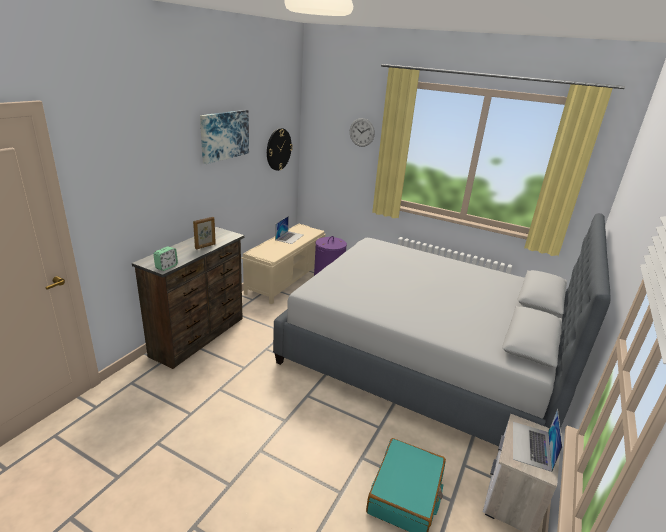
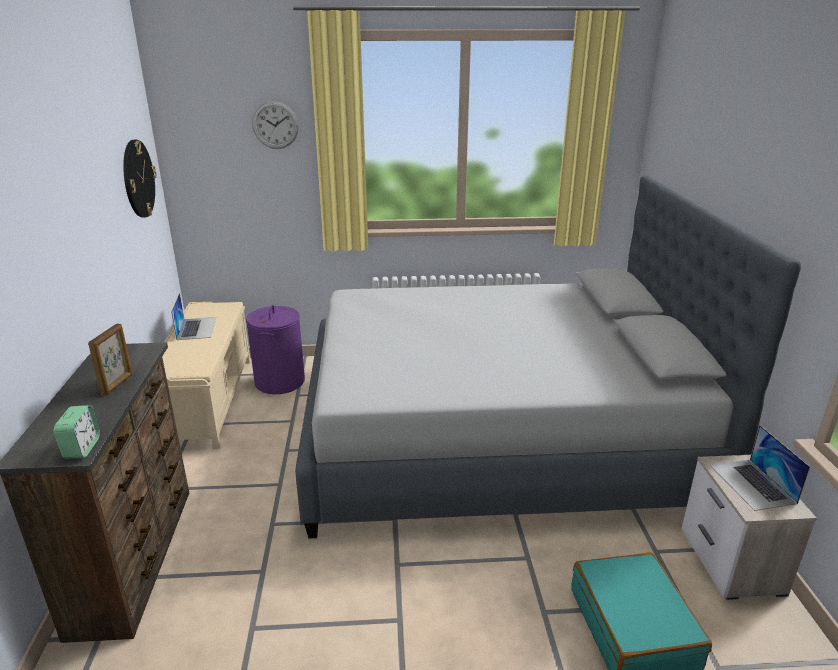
camera: 30 degrees left, 0 degrees up
picture [200,110,249,164] -> none

